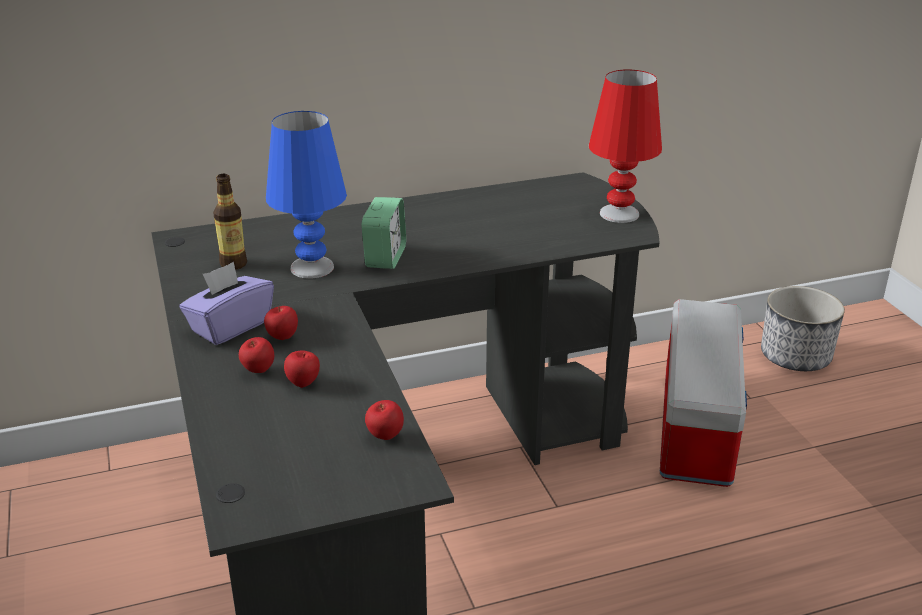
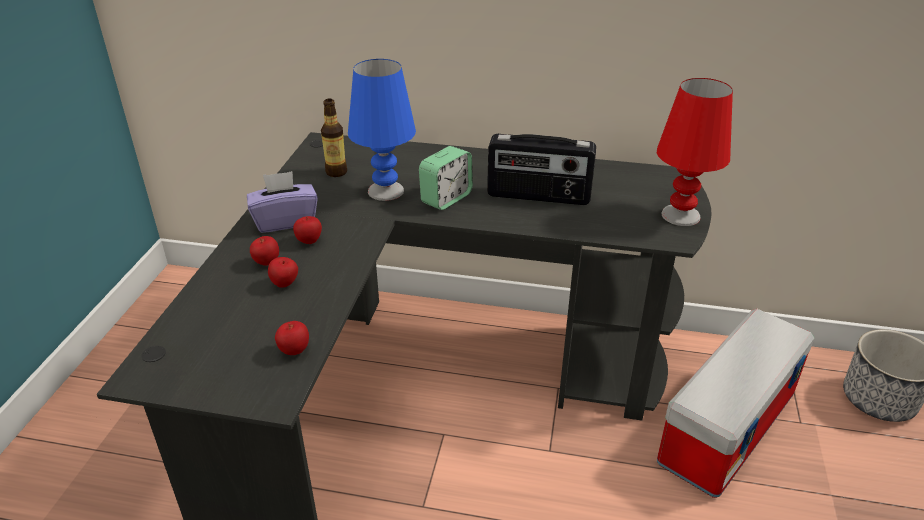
camera: 30 degrees right, 5 degrees up
none -> radio [487,134,596,205]

